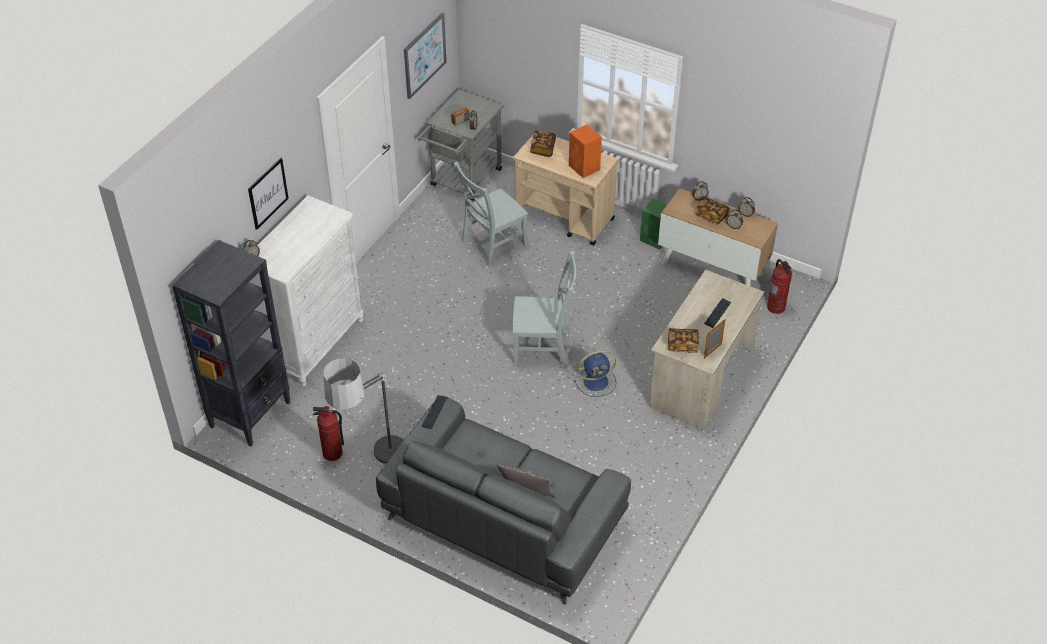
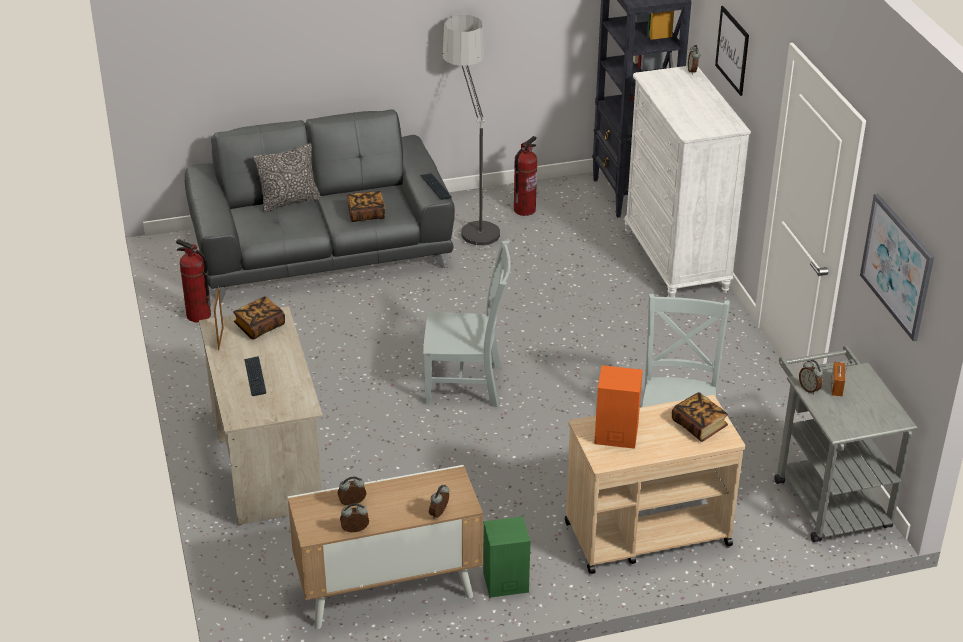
camera: 135 degrees right, 10 degrees down
grey chair [513,251,576,366] -> grey chair turned 135 degrees counterclockwise [423,241,511,407]
blue fan [574,350,616,397] -> none
book [695,198,730,225] -> book moved to [347,191,385,222]
fire extinguisher [767,259,792,314] -> fire extinguisher moved to [176,239,211,322]

